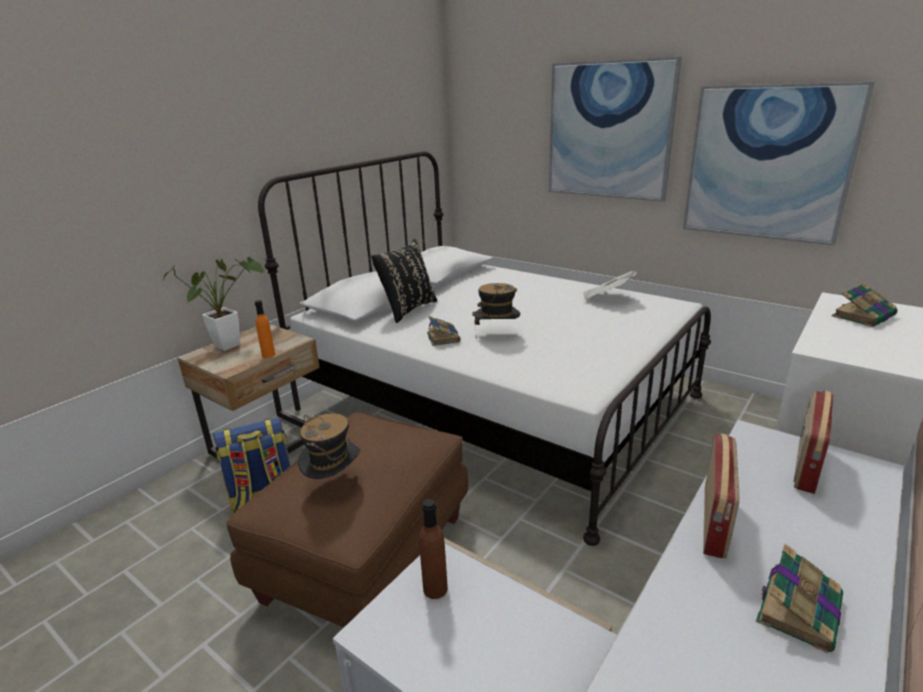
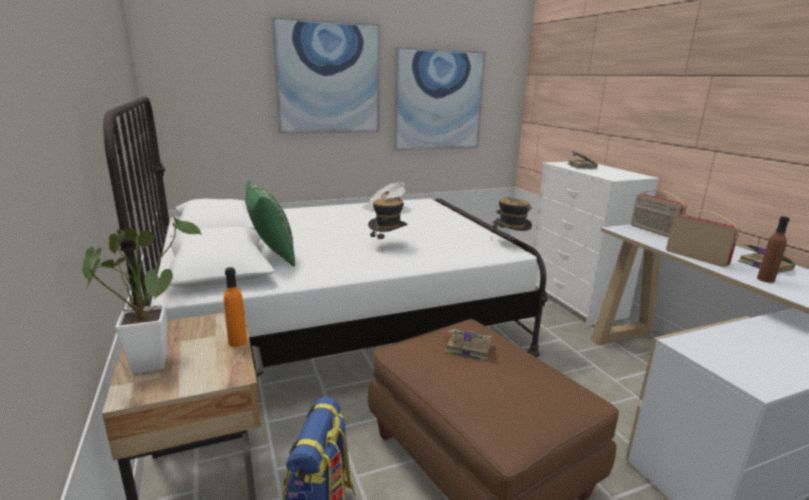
camera: 60 degrees left, 5 degrees down
hat [298,413,360,479] -> hat moved to [491,197,532,239]
black pillow [371,239,437,323] -> green pillow [245,181,295,266]
brown bottle [419,499,448,599] -> brown bottle moved to [757,216,789,283]
book [427,316,461,346] -> book moved to [444,329,493,361]

